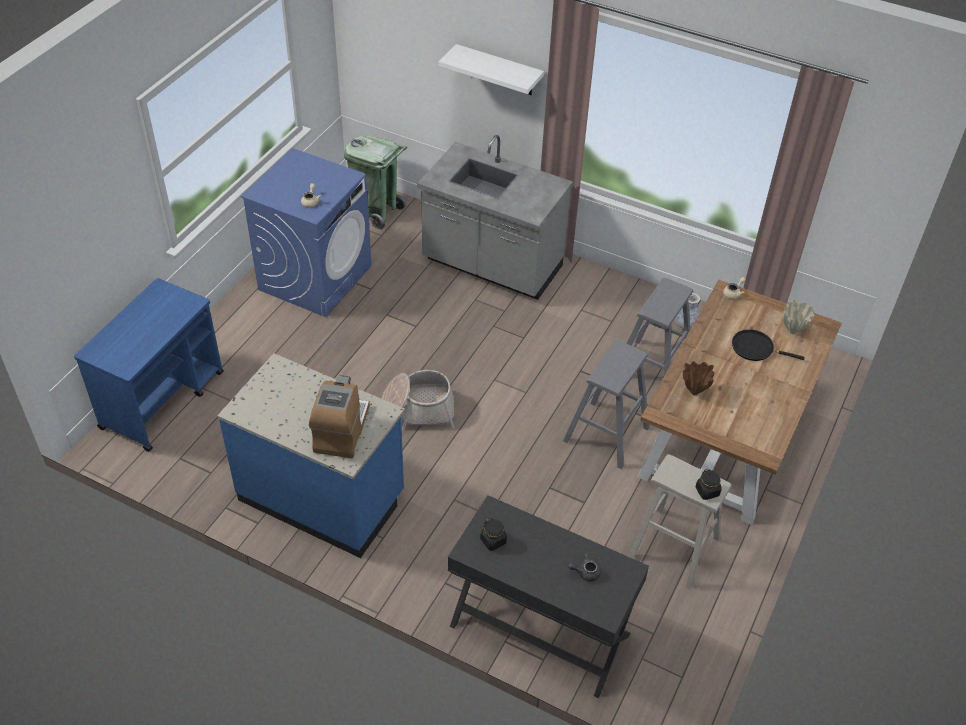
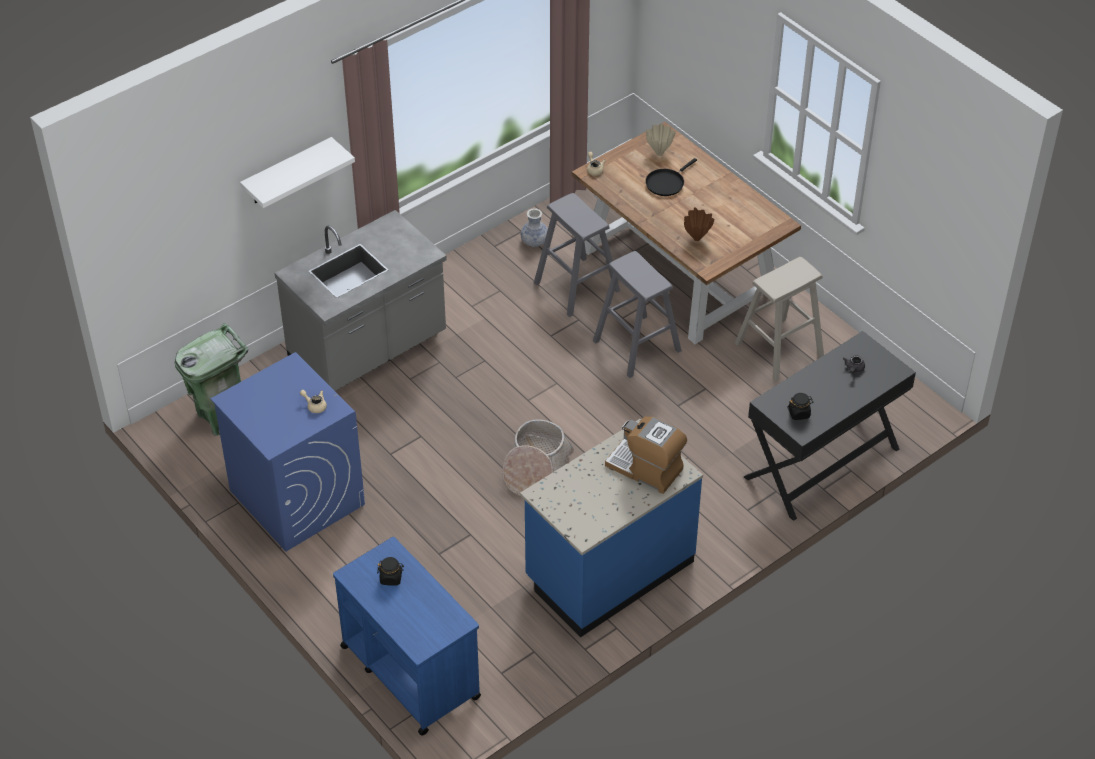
camera: 65 degrees left, 0 degrees up
black jar [695,469,722,500] -> black jar moved to [377,557,404,586]

